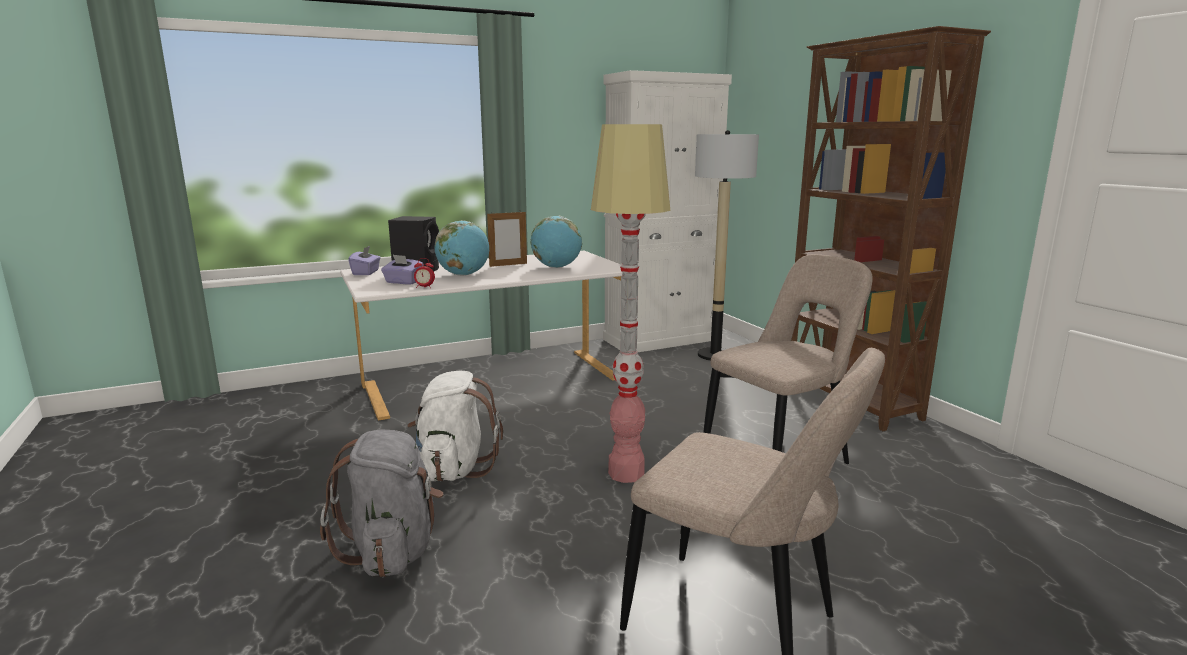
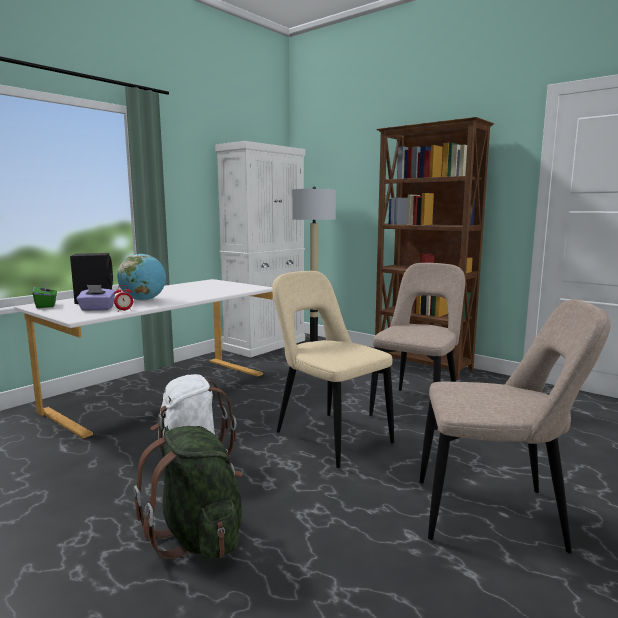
camera: 25 degrees left, 5 degrees down
grey backpack [320,429,444,577] -> green backpack [133,426,243,560]
purple tissue box [348,246,381,275] -> green tissue box [32,282,57,308]
picture frame [487,210,527,267] -> none
globe [530,216,582,268] -> none
floor lamp [591,124,670,483] -> beige chair [272,271,394,468]

